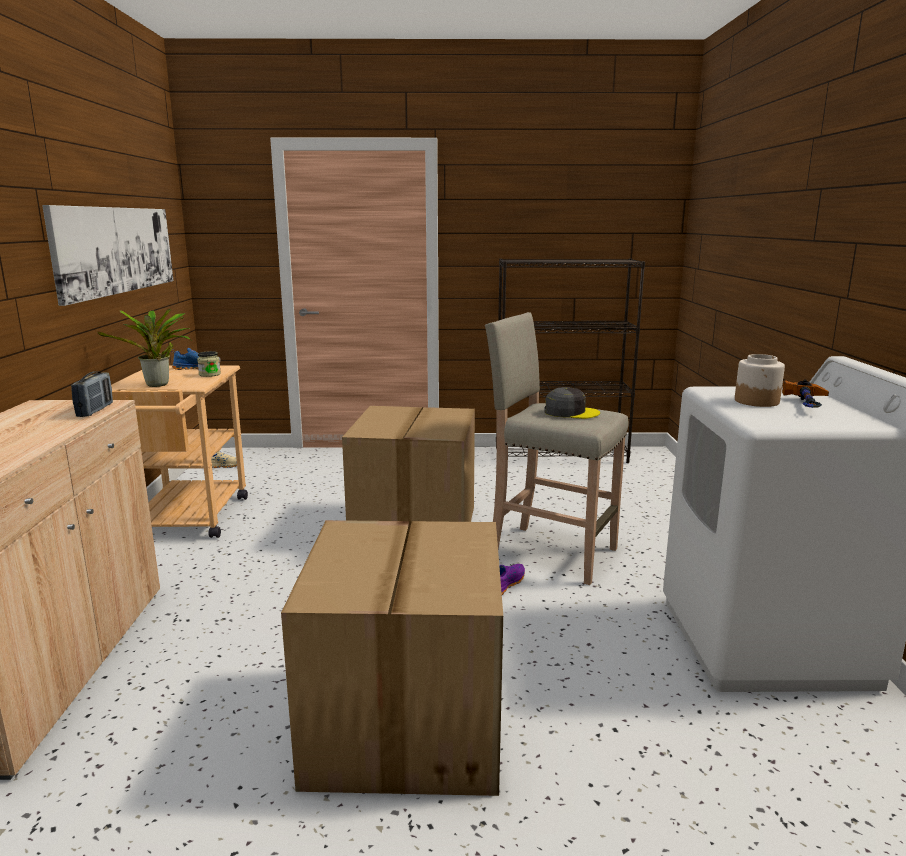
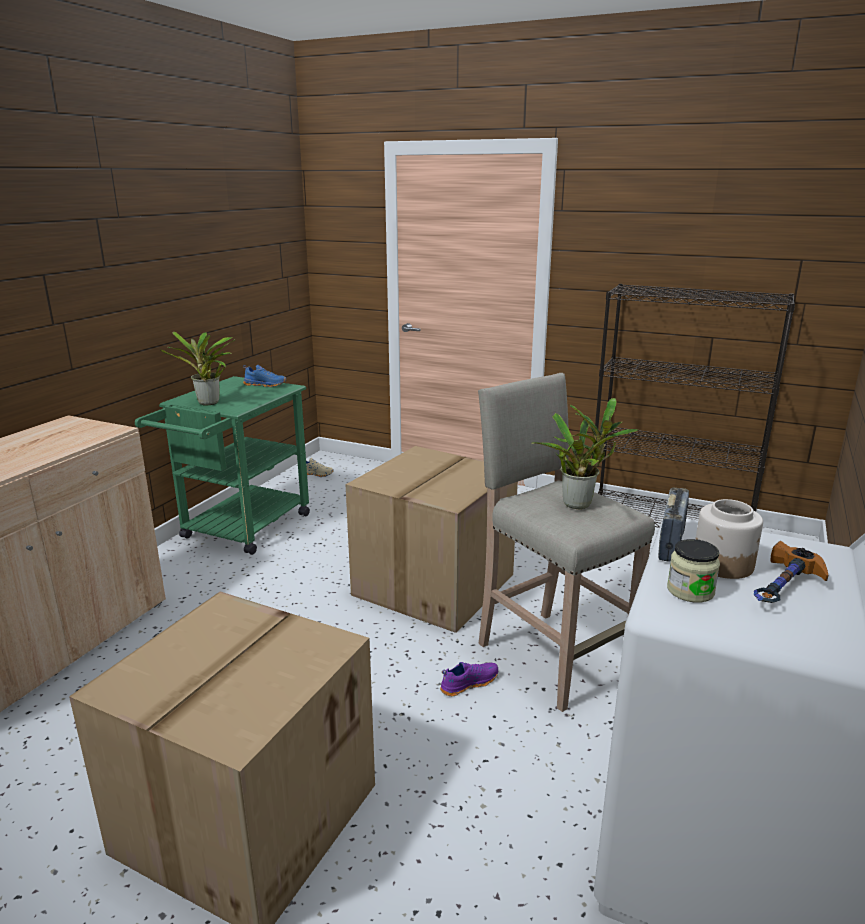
camera: 25 degrees right, 5 degrees up
picture [42,205,173,306] -> none
radio [71,371,113,417] -> radio moved to [658,488,689,562]
beige cart [111,365,248,538] -> green cart [135,376,310,555]
jar [197,351,221,377] -> jar moved to [667,539,720,603]
grey cap [544,387,600,419] -> potted plant [531,398,639,509]

